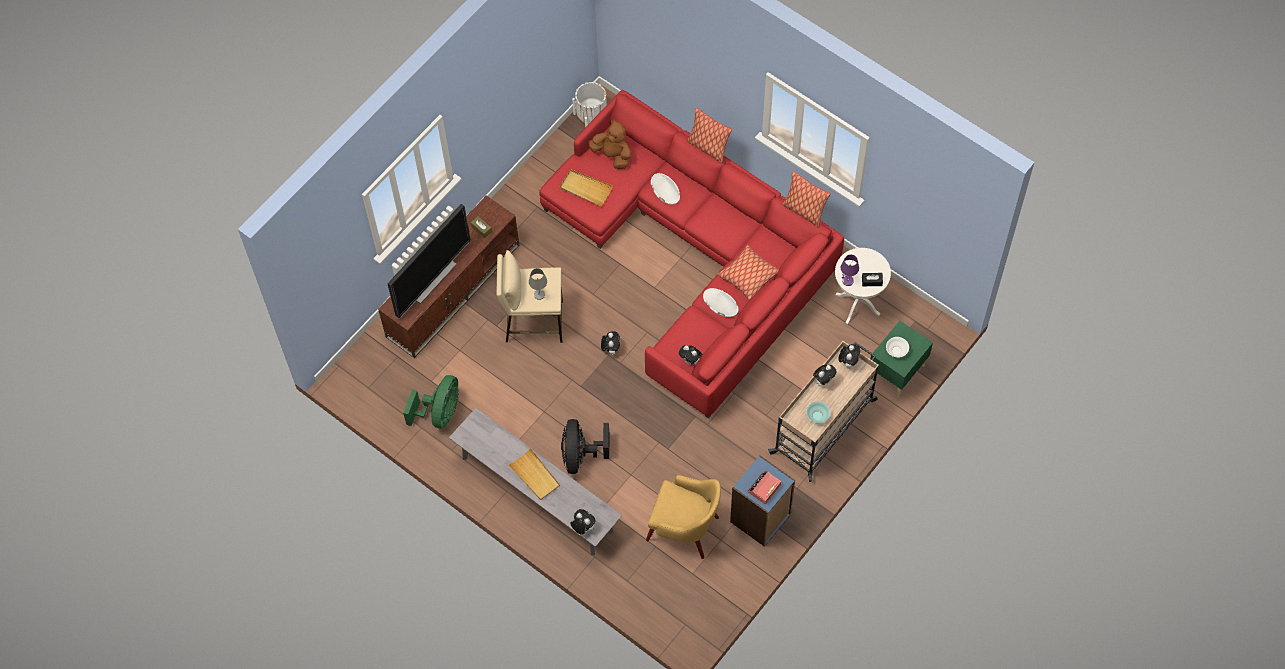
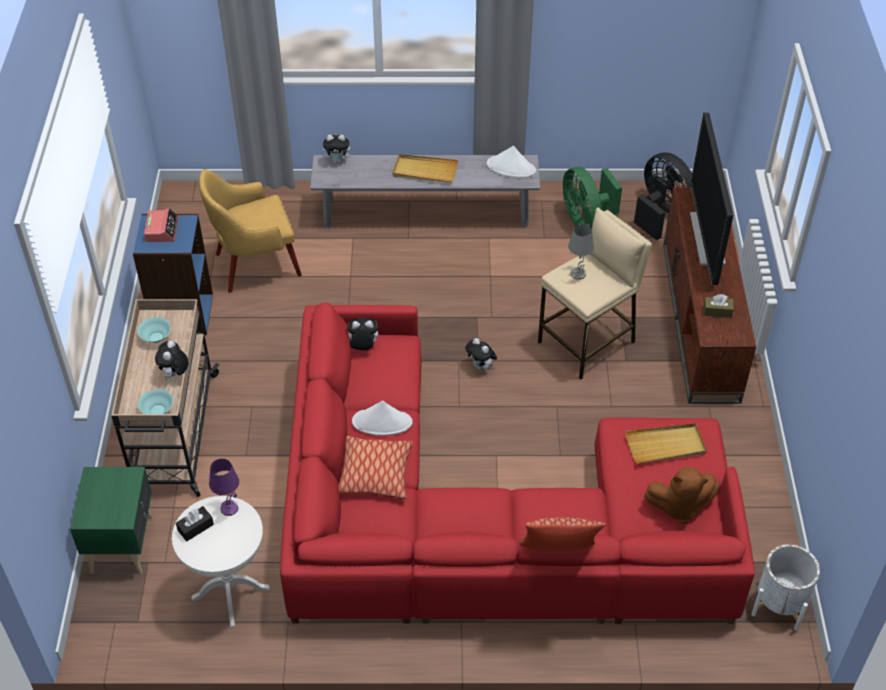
camera: 140 degrees right, 15 degrees down
black fan [561,419,610,474] -> black fan moved to [634,152,692,240]
white hat [651,173,680,205] -> white hat moved to [487,146,536,178]
pillow [782,171,830,228] -> none
plush toy [839,344,860,369] -> turquoise bowl [138,389,173,414]
white bowl [886,337,909,358] -> none

